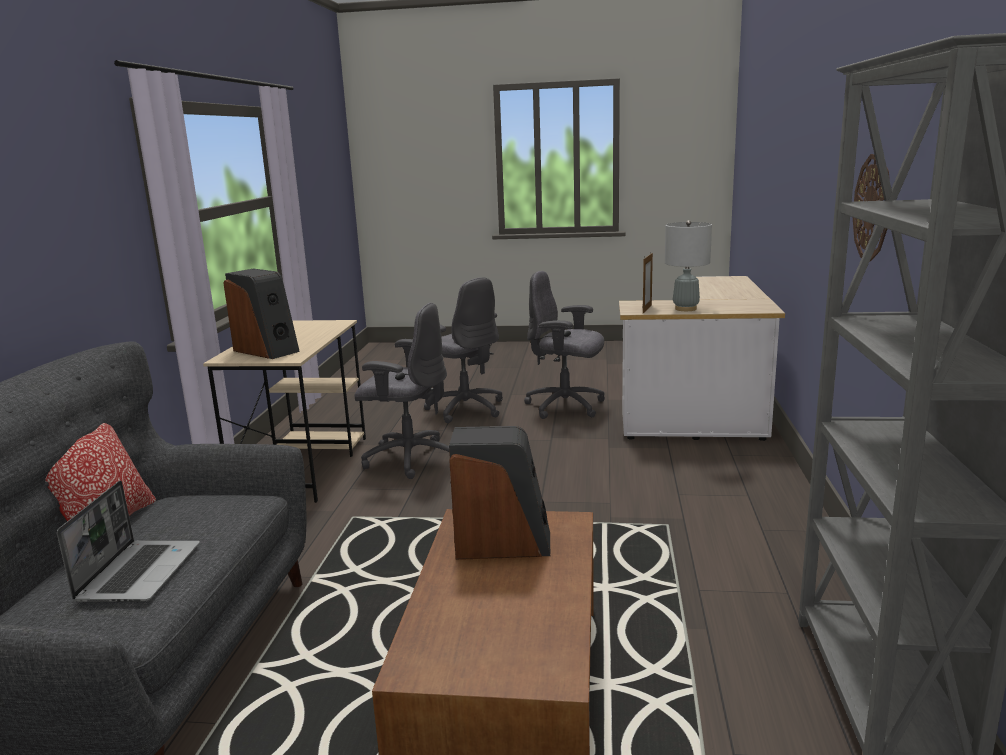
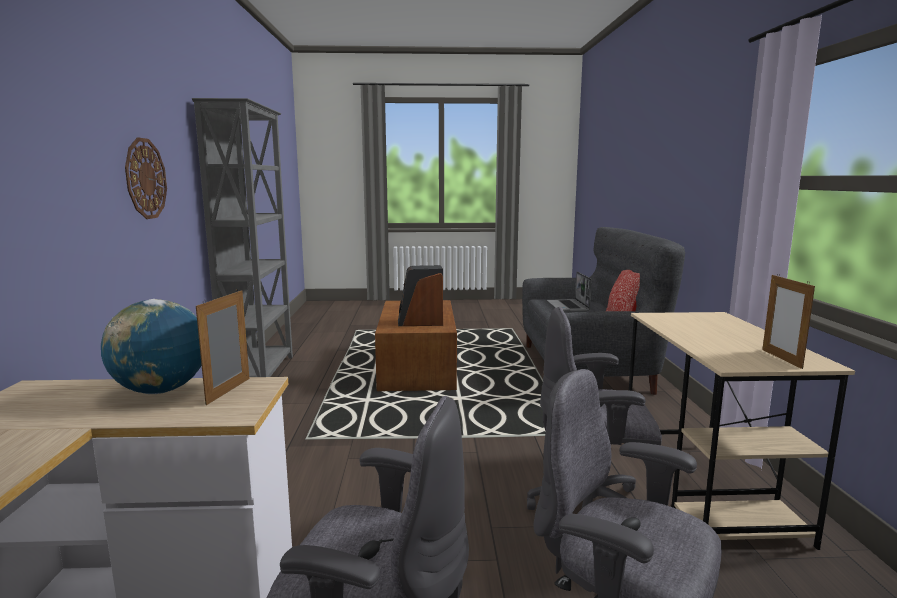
camera: 170 degrees right, 5 degrees down
speaker [223,269,300,359] -> none
grey table lamp [665,220,712,311] -> globe [101,299,201,394]
none -> picture frame [762,274,815,369]

